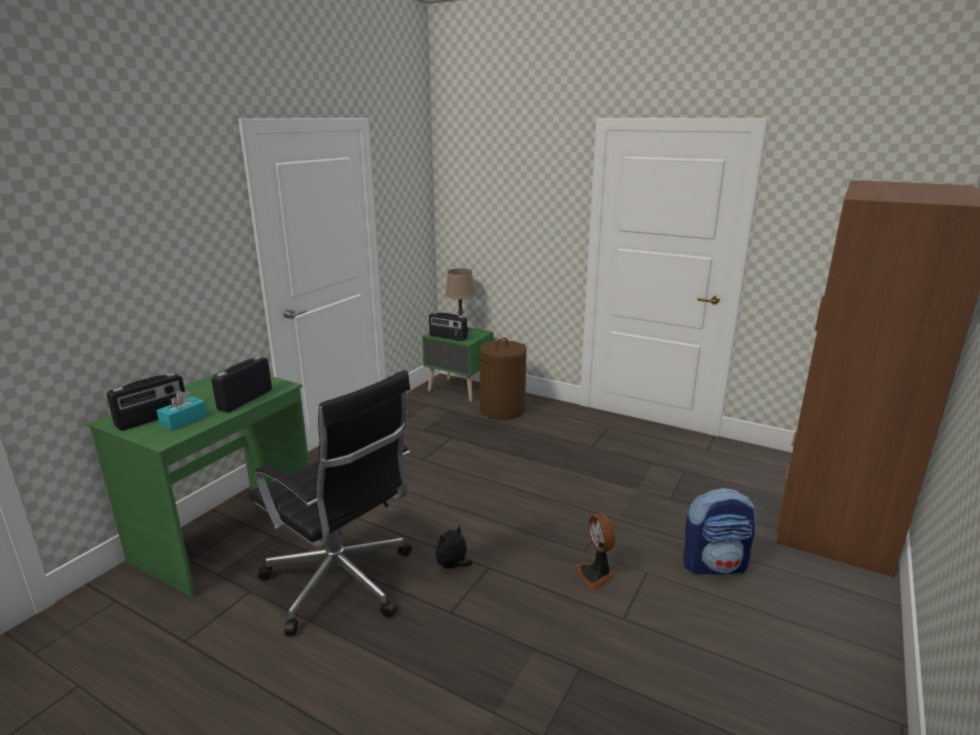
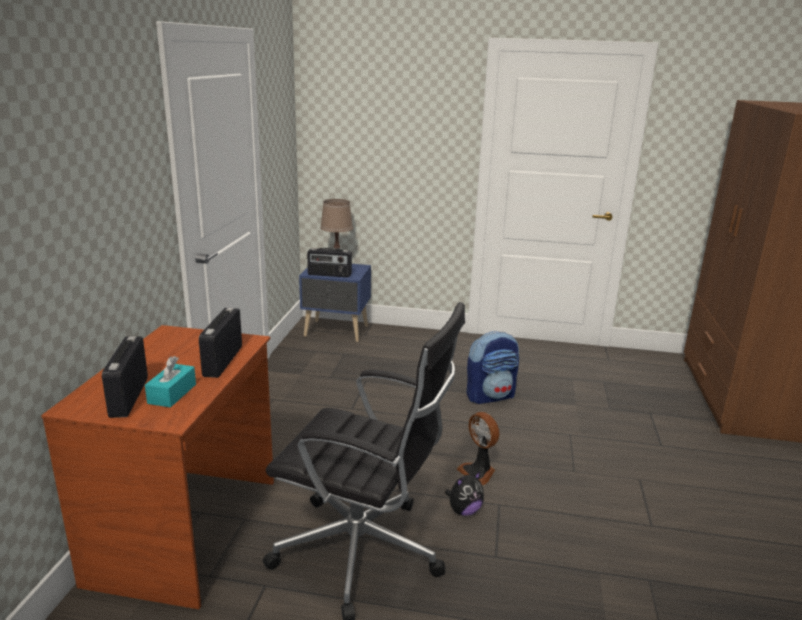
camera: 20 degrees left, 0 degrees up
green desk [88,369,309,598] -> brown desk [41,325,274,609]
radio [107,373,185,431] -> radio turned 150 degrees clockwise [102,337,148,418]
green nightstand [422,327,493,401] -> blue nightstand [299,264,371,342]
plush toy [435,525,473,570] -> plush toy turned 150 degrees counterclockwise [445,472,484,516]
brown laundry basket [478,338,527,420] -> none
fan [574,513,615,590] -> fan moved to [457,412,500,485]
backpack [683,488,756,574] -> backpack moved to [467,331,519,404]

